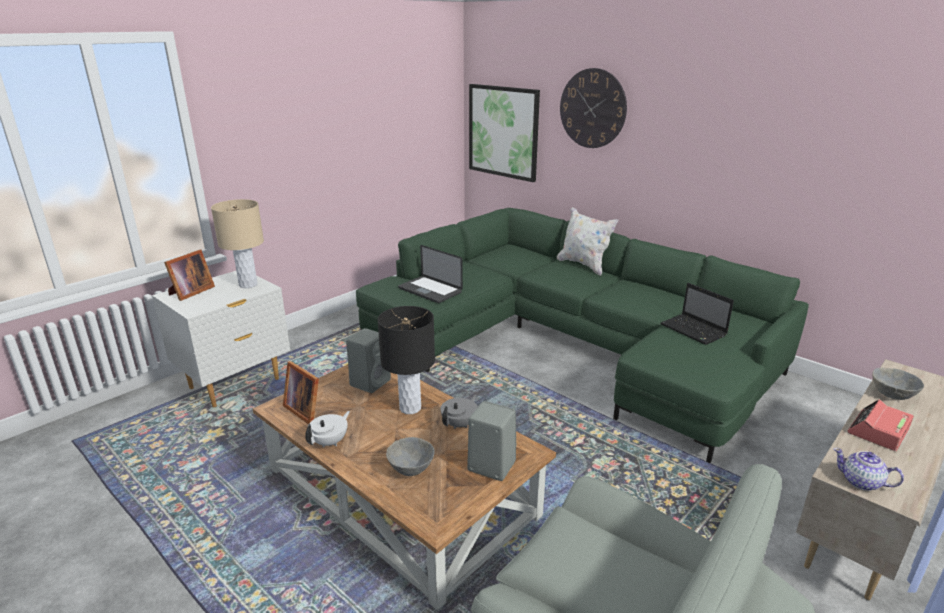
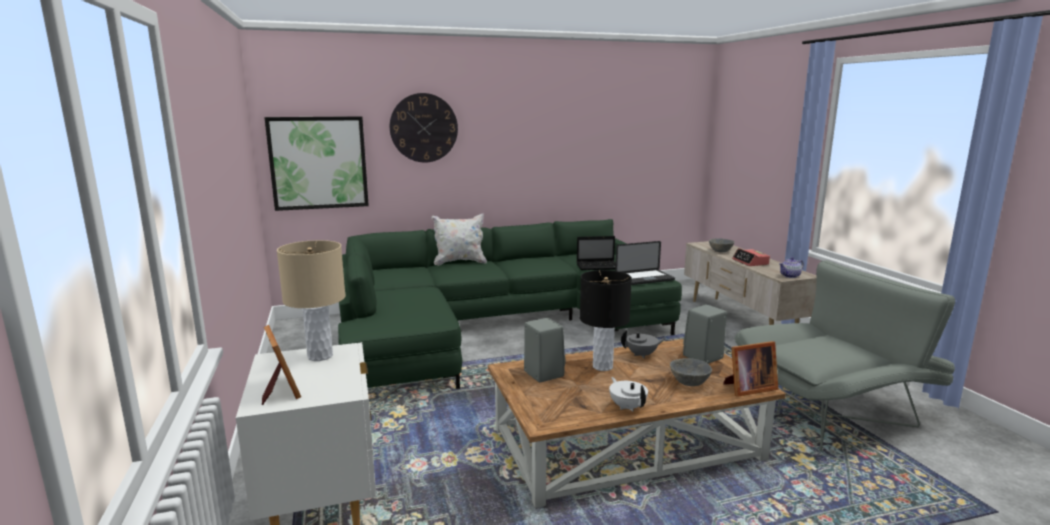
camera: 60 degrees left, 10 degrees down
picture frame [283,361,319,424] -> picture frame moved to [723,341,778,397]
laptop [398,245,463,303] -> laptop moved to [615,241,675,285]
grey teapot [441,395,478,429] -> grey teapot turned 105 degrees clockwise [621,330,666,359]

